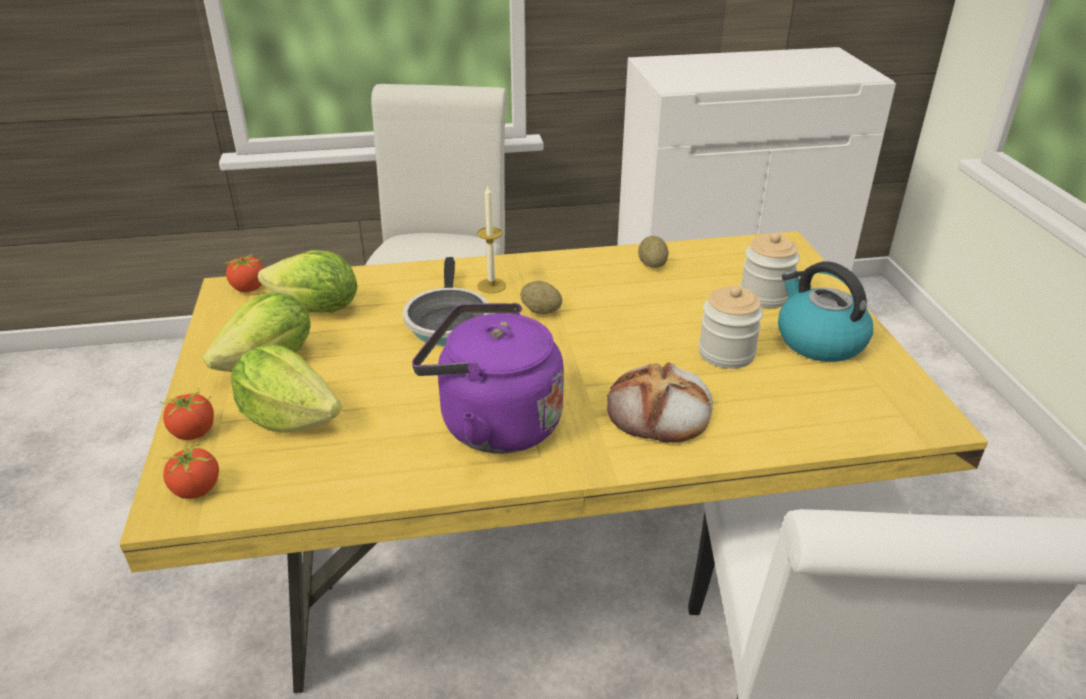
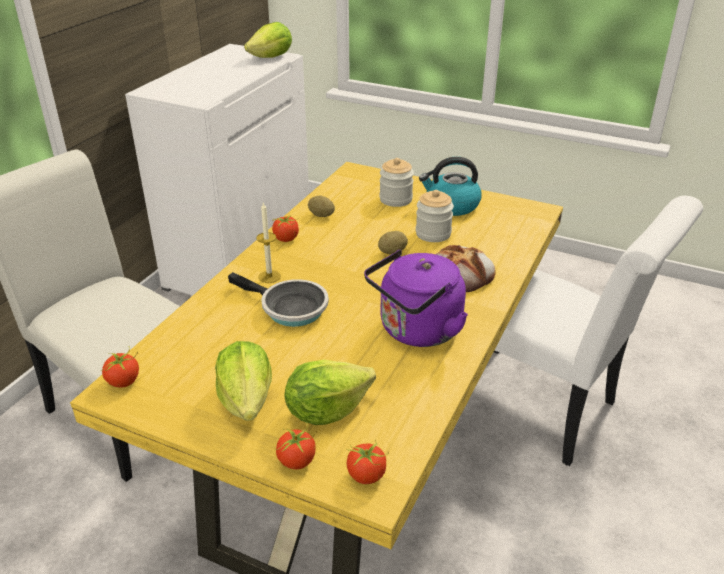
camera: 55 degrees left, 0 degrees up
lettuce [258,251,358,313] -> lettuce moved to [244,22,292,58]
potato [520,281,562,314] -> potato moved to [378,231,408,254]
none -> tomato [271,214,300,242]

